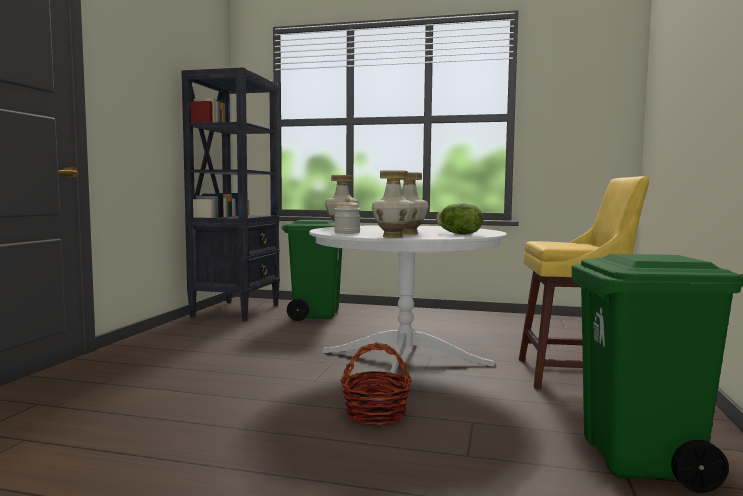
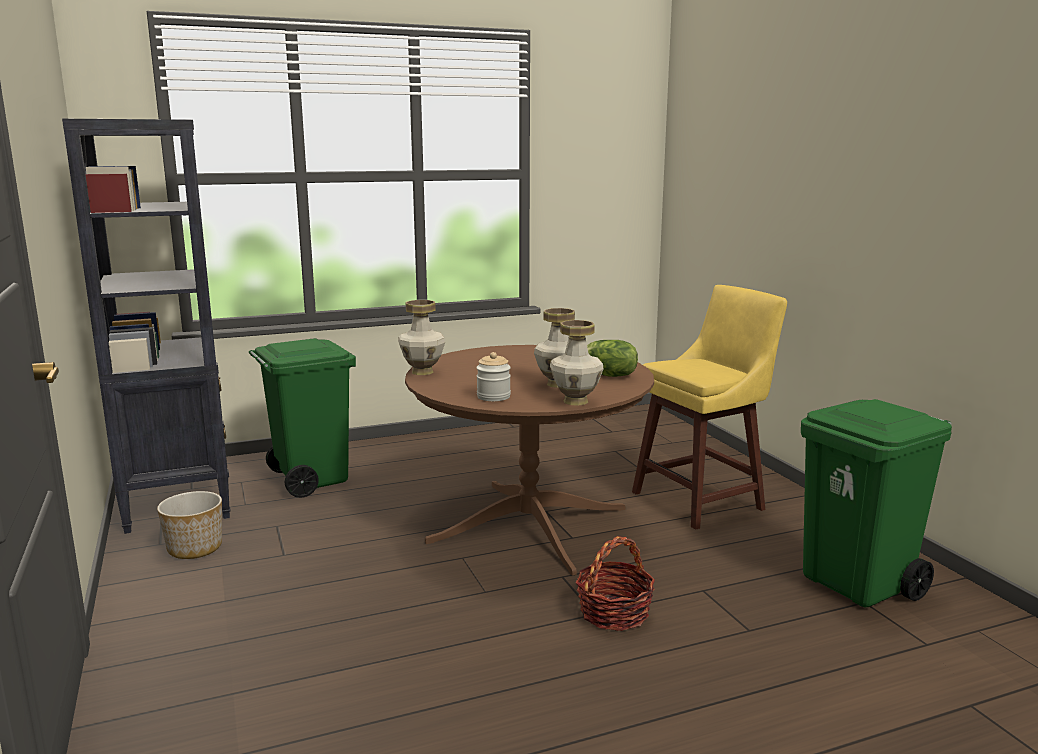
camera: 35 degrees left, 10 degrees up
white dining table [309,225,507,380] -> brown dining table [405,345,654,576]
none -> planter [157,491,222,559]

